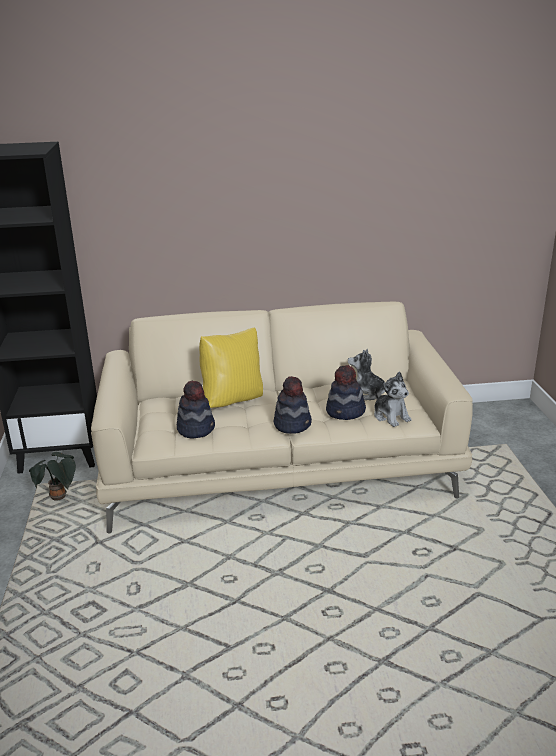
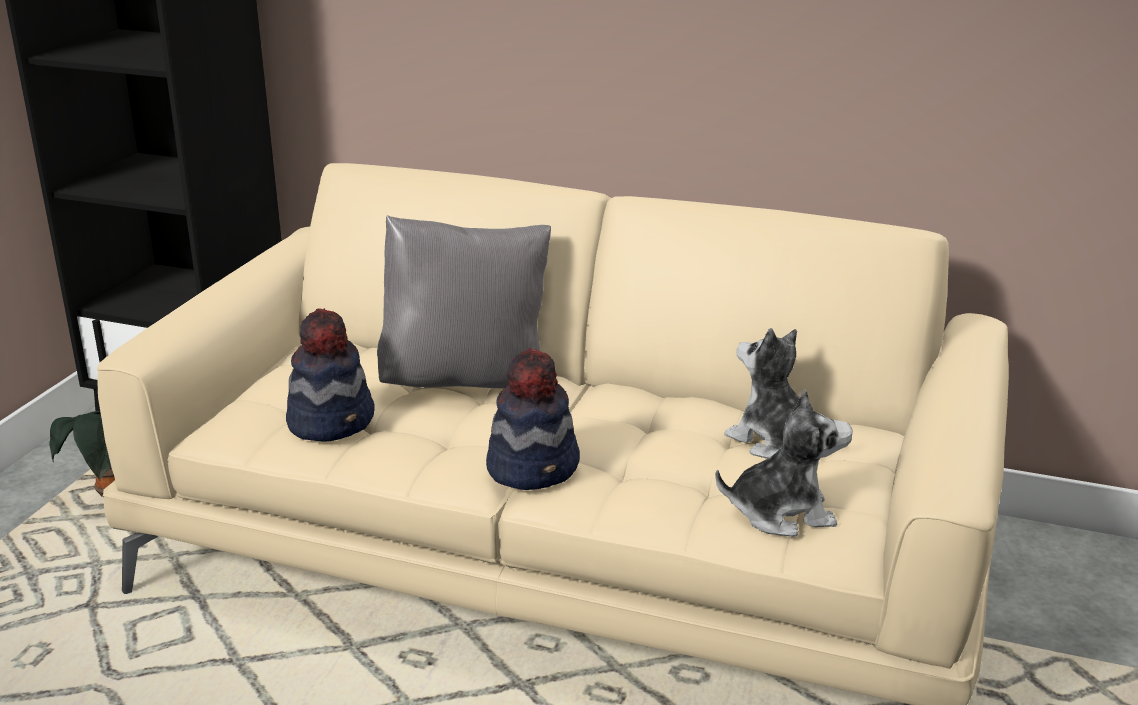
camera: 25 degrees right, 0 degrees up
yellow pillow [199,328,263,408] -> grey pillow [377,215,551,388]
hat [326,365,366,420] -> none
plush toy [374,371,412,427] -> plush toy turned 90 degrees counterclockwise [715,389,853,537]

